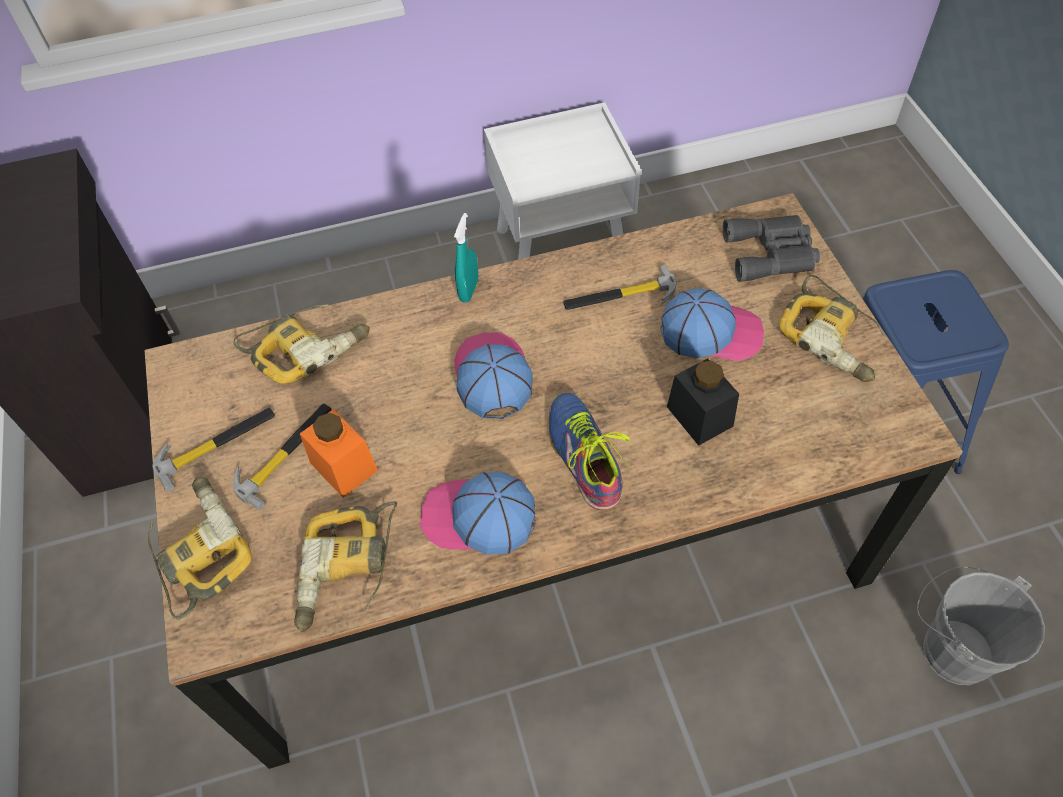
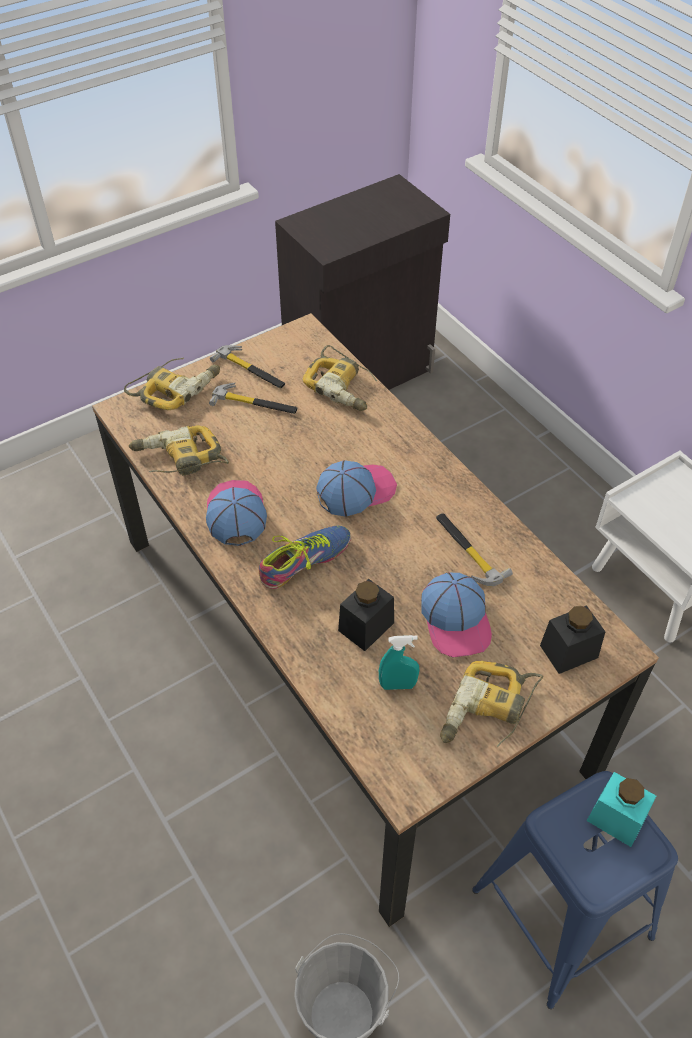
camera: 70 degrees right, 5 degrees down
orange jar [300,409,378,498] -> none
turquoise spray bottle [454,213,478,303] -> turquoise spray bottle moved to [379,635,420,690]
grey binoculars [723,215,820,282] -> black jar [540,605,605,674]
none -> turquoise jar [587,772,656,847]

